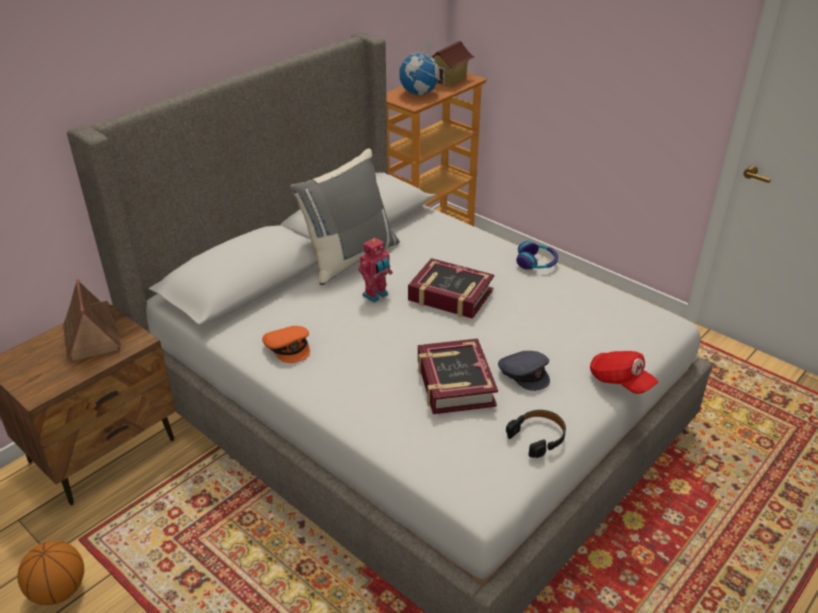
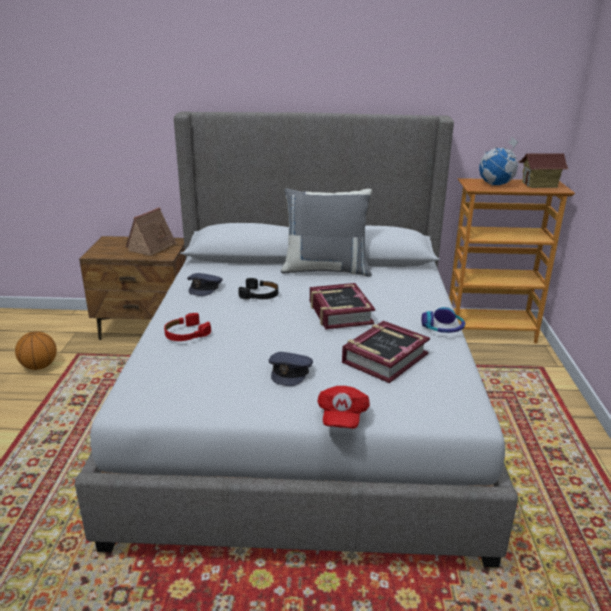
camera: 50 degrees right, 10 degrees down
orange cap [262,326,310,363] -> grey cap [187,273,223,296]
toy robot [358,237,393,303] -> none
book [418,338,498,414] -> book moved to [342,321,430,383]
black headphones [506,410,566,458] -> black headphones moved to [238,278,278,299]
none -> red headphones [164,313,211,341]

